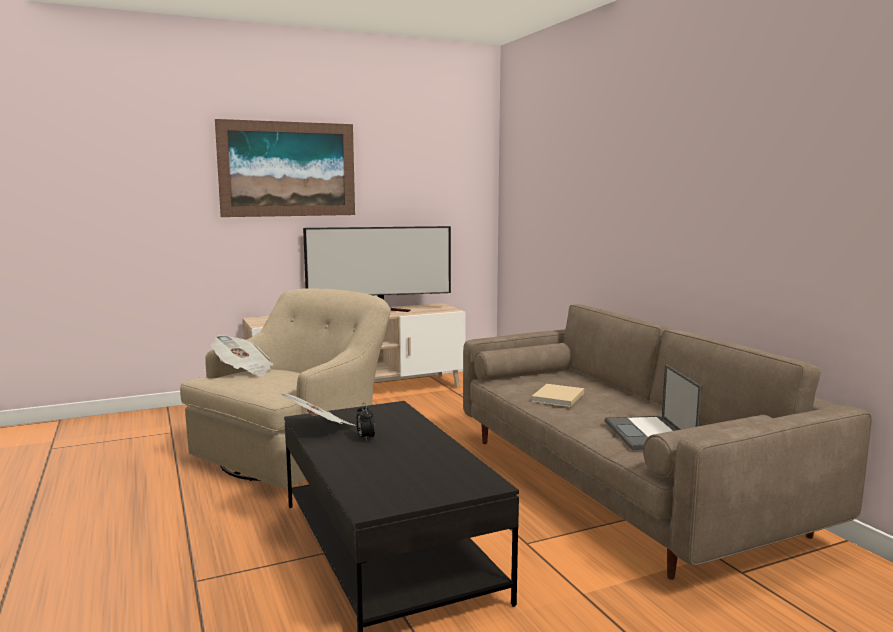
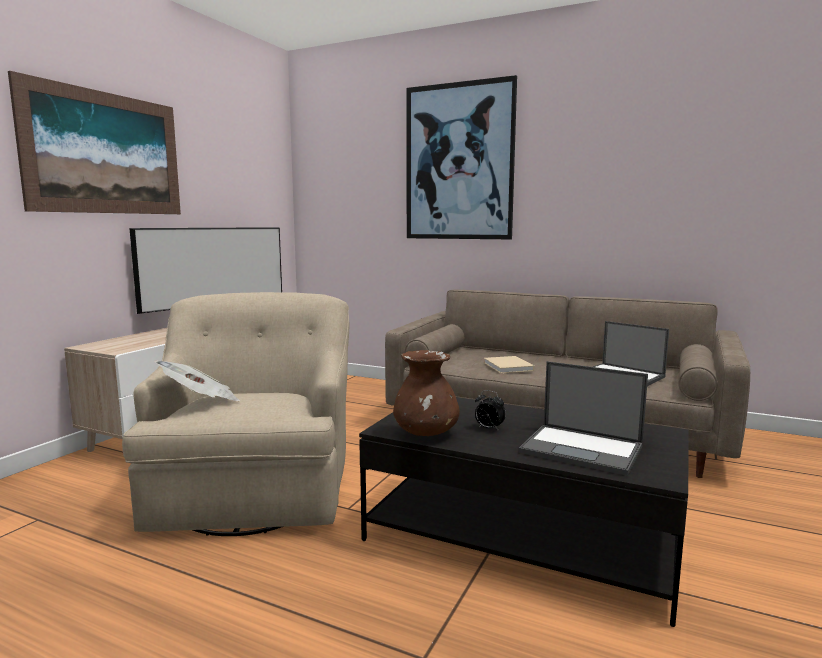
camera: 40 degrees left, 0 degrees up
newspaper [277,393,354,425] -> brown vase [393,350,460,436]
none -> picture [406,75,517,239]
none -> laptop [519,361,648,476]

